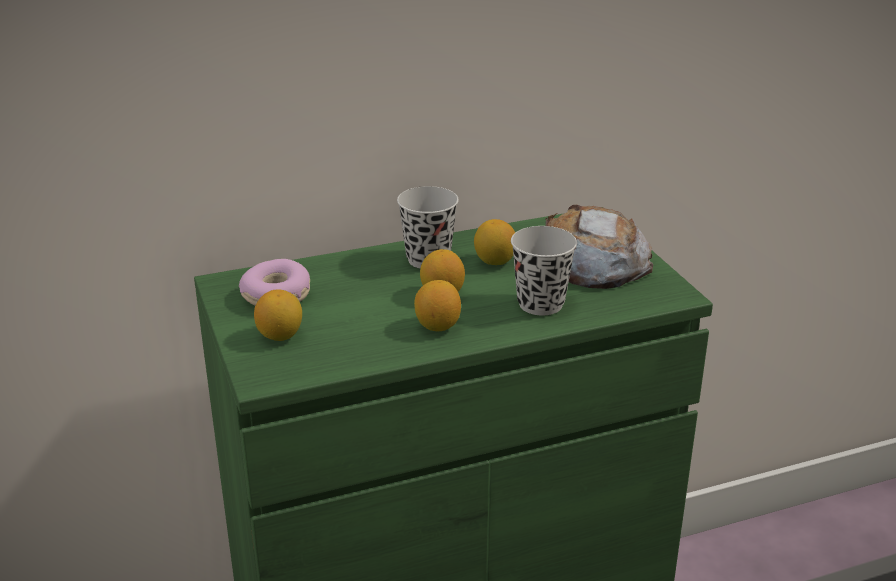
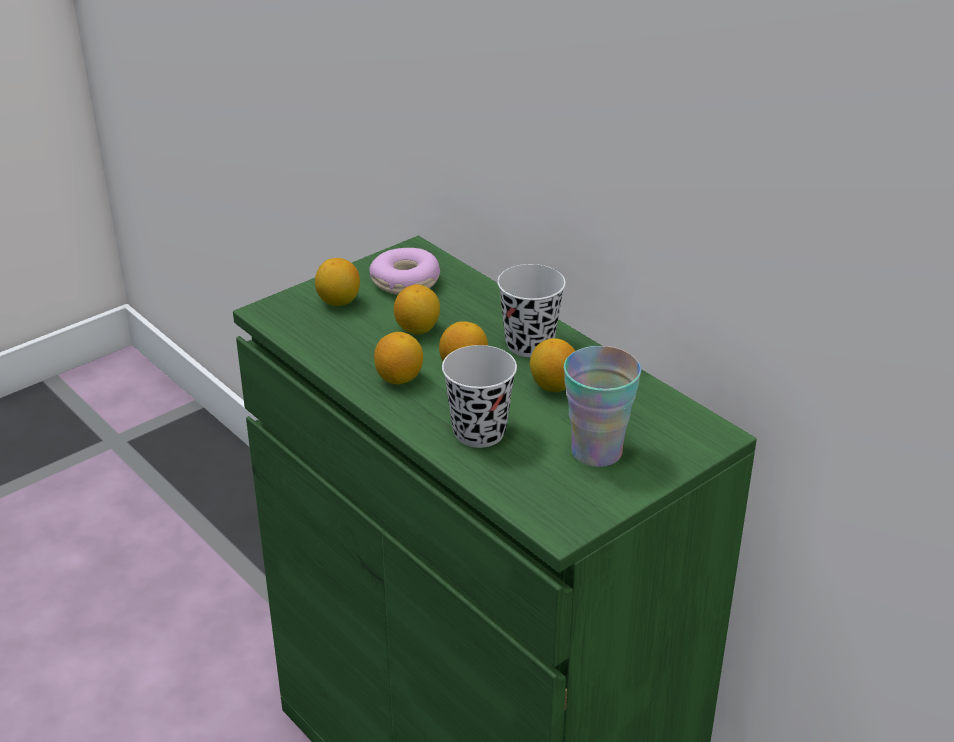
camera: 70 degrees right, 5 degrees up
bread [545,205,653,289] -> cup [564,346,641,467]
none -> lemon [394,285,440,335]

